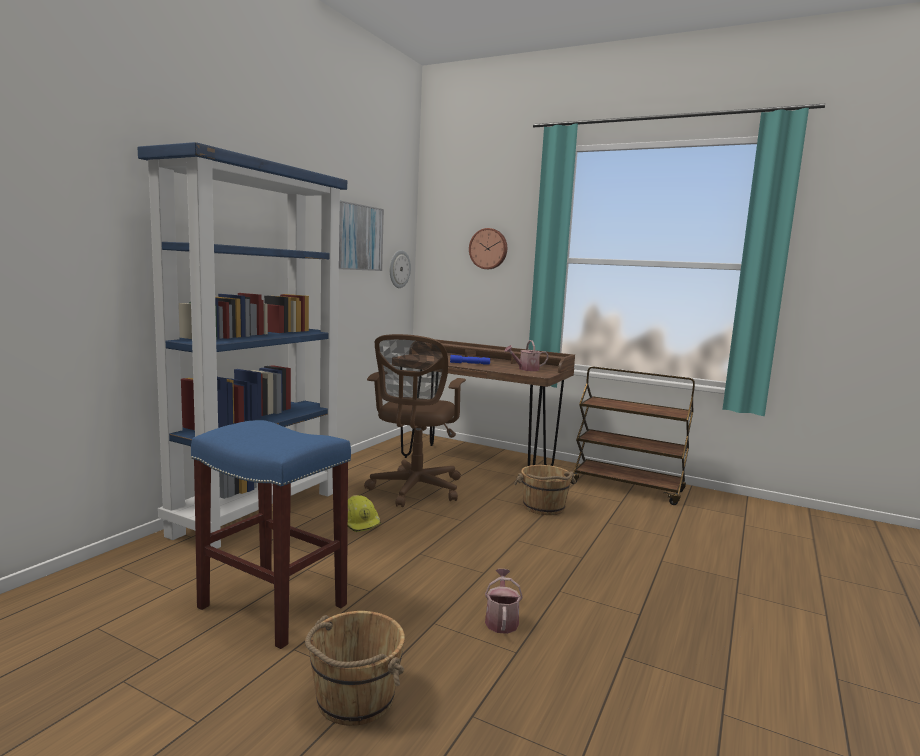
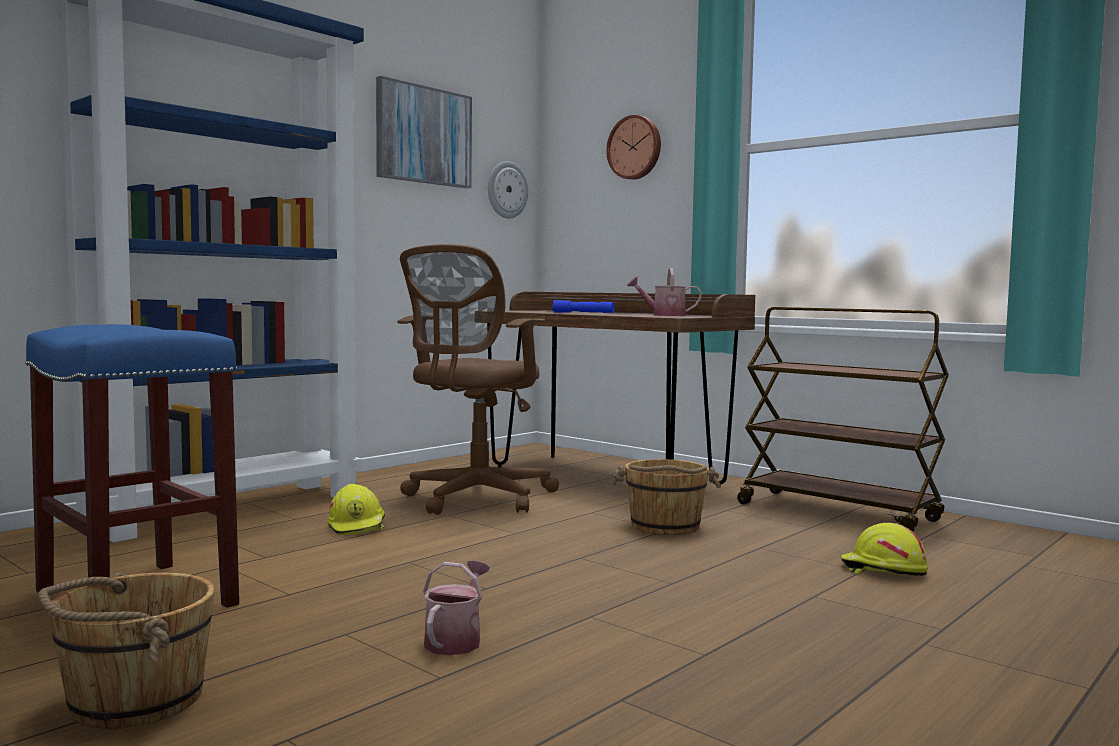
camera: 15 degrees right, 5 degrees down
none -> yellow hard hat [840,523,928,576]

